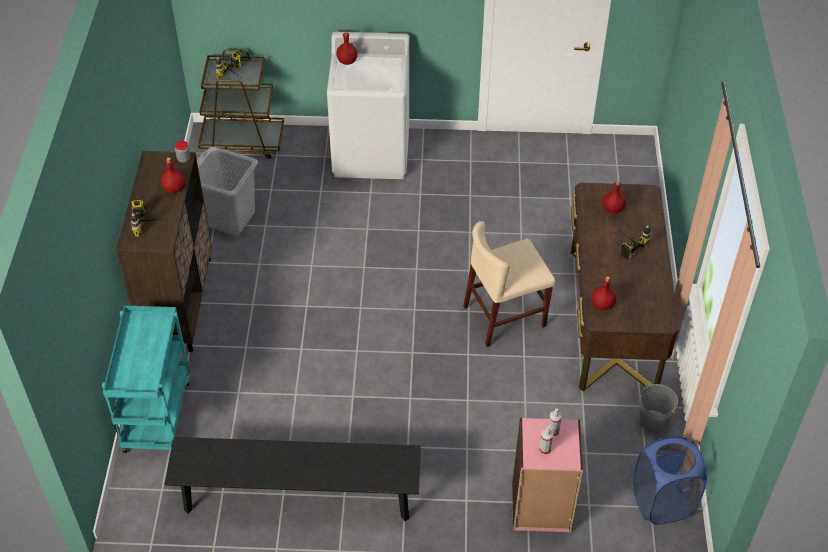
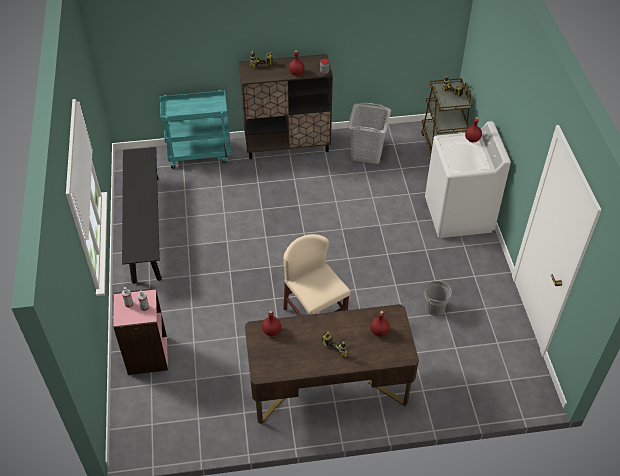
camera: 80 degrees right, 0 degrees up
blue laundry basket [633,436,707,525] -> none
grey bucket [639,384,678,433] -> grey bucket moved to [425,281,452,316]

